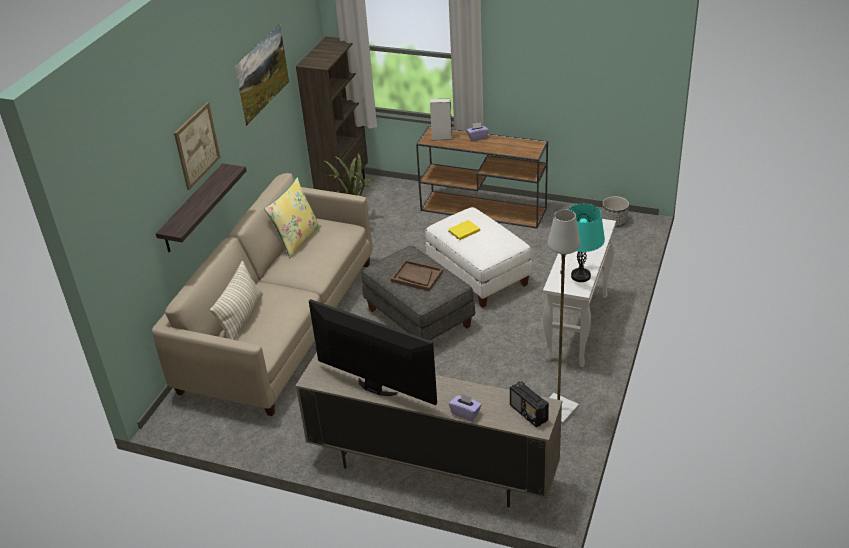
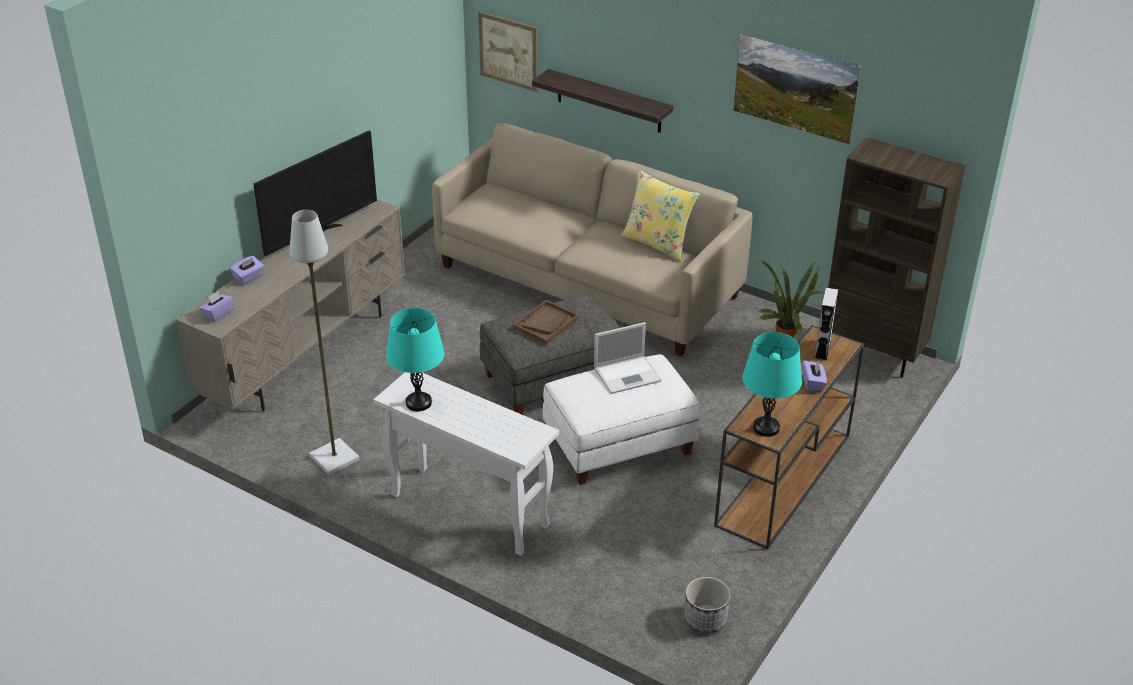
camera: 100 degrees right, 0 degrees up
picture [174,102,221,190] -> picture moved to [478,12,538,92]
pillow [210,261,263,340] -> none
yellow book [448,220,480,240] -> laptop [594,322,661,394]
radio [510,381,549,427] -> purple tissue box [200,291,234,322]
none -> turquoise table lamp [742,332,802,437]

